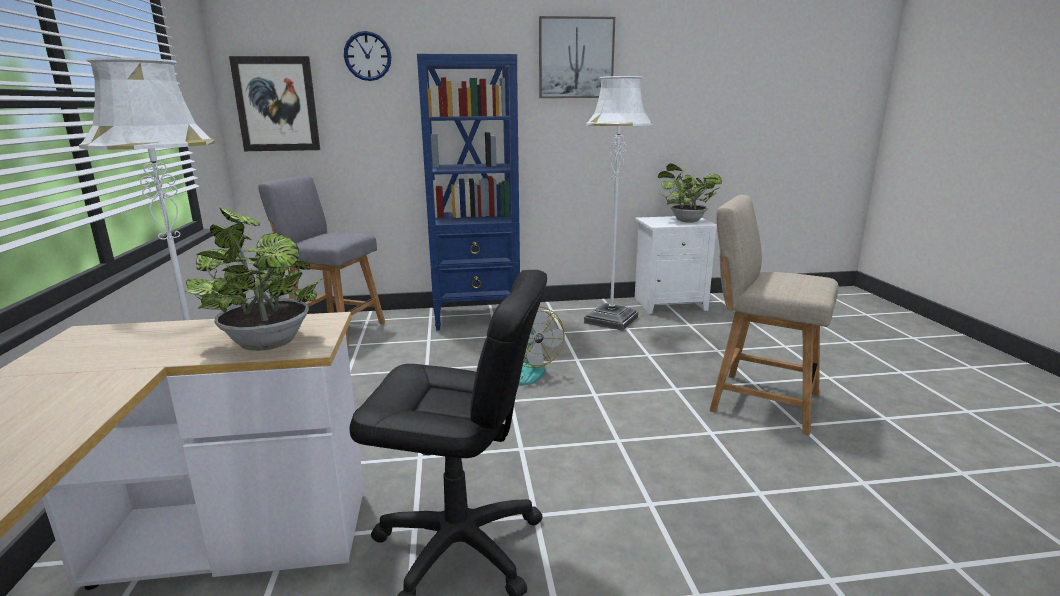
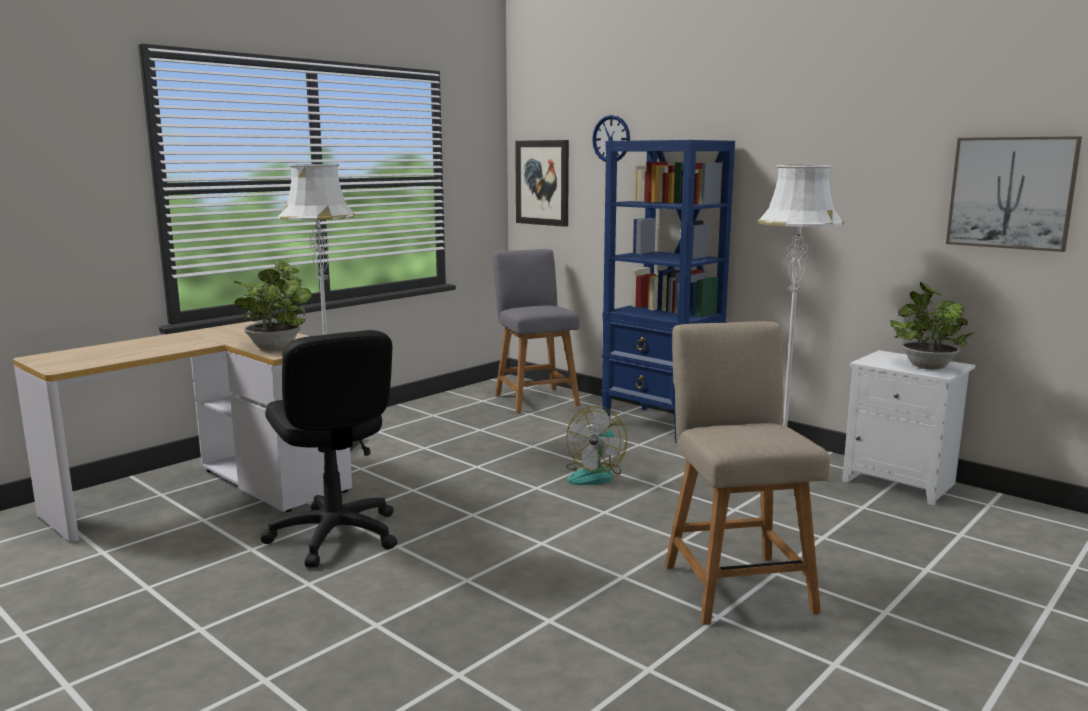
camera: 50 degrees right, 5 degrees down
picture [539,16,615,98] -> picture moved to [946,136,1082,252]

